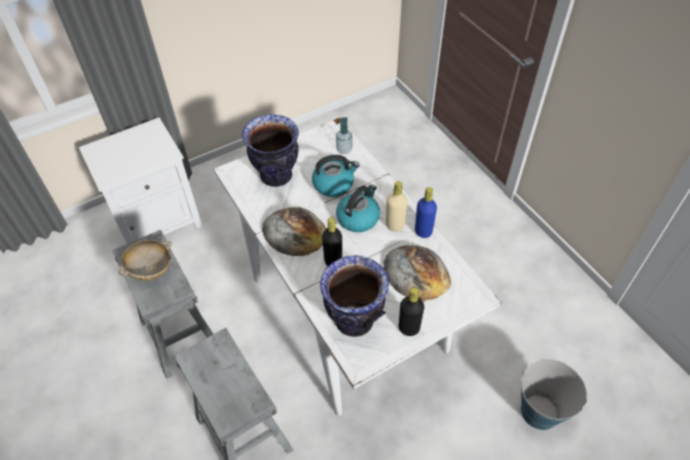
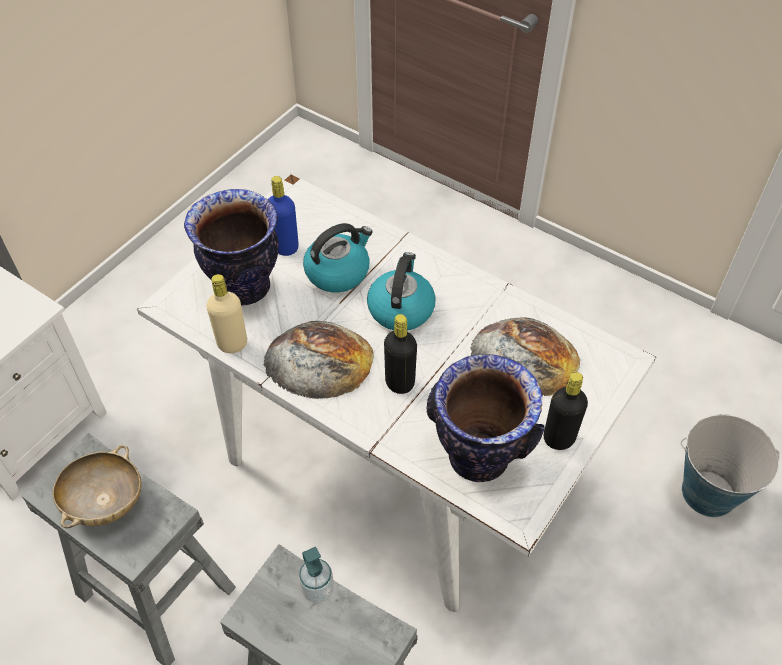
camera: 25 degrees left, 0 degrees up
soap dispenser [336,118,353,154] -> soap dispenser moved to [298,547,334,603]
beige bottle [386,181,408,231] -> beige bottle moved to [207,274,247,353]
blue bottle [415,187,437,238] -> blue bottle moved to [268,176,299,256]

